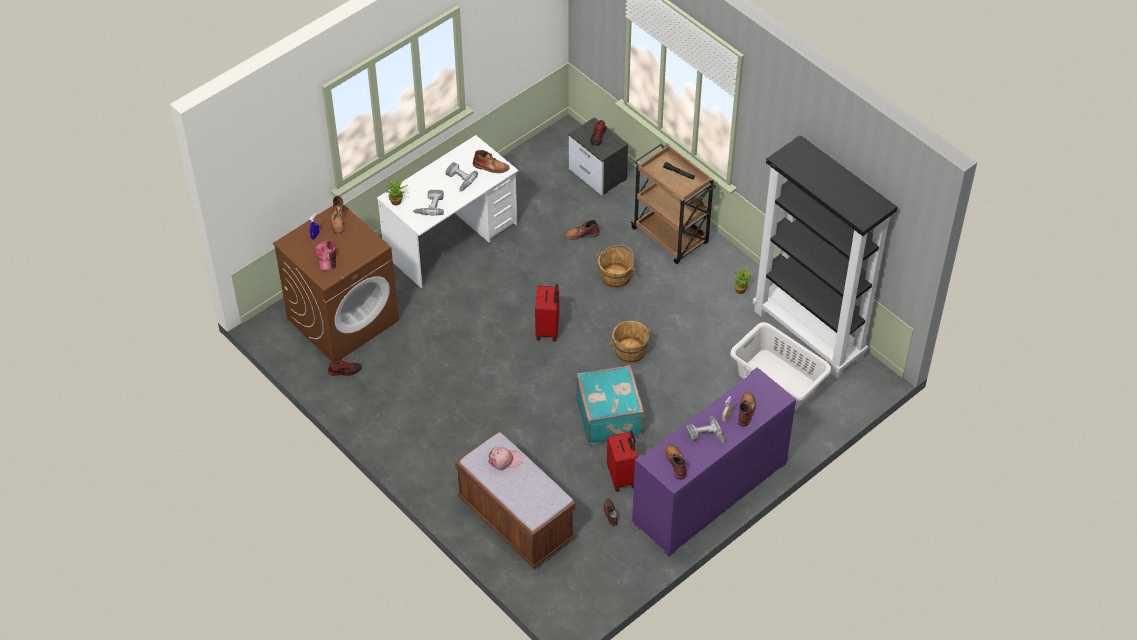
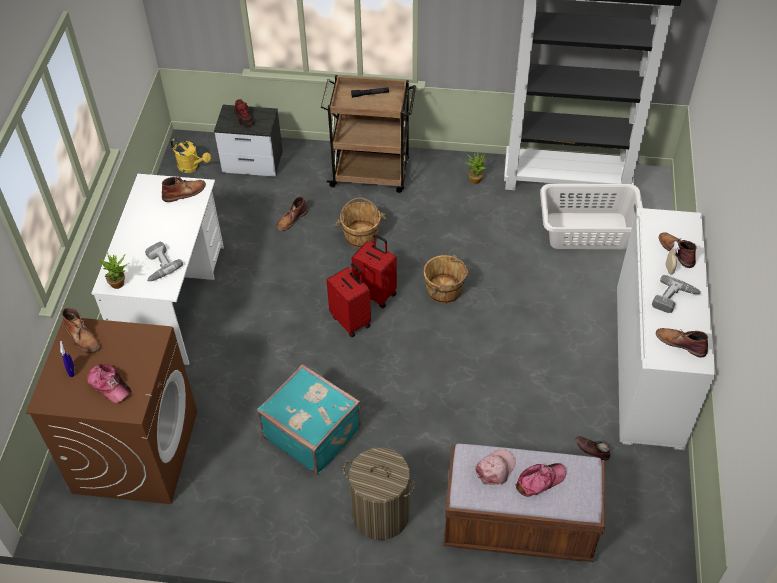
camera: 40 degrees left, 0 degrees up
shoe [328,359,361,376] -> none
power drill [446,162,478,192] -> none
turquoise suitcase [576,365,645,445] -> turquoise suitcase moved to [257,364,361,475]
red suitcase [607,430,638,492] -> red suitcase moved to [352,234,397,308]
purple cabinet [632,367,796,556] -> white cabinet [617,208,716,450]
none -> yellow watering can [170,138,211,173]
none -> laundry basket [343,448,415,540]
none -> cap [516,463,566,497]

